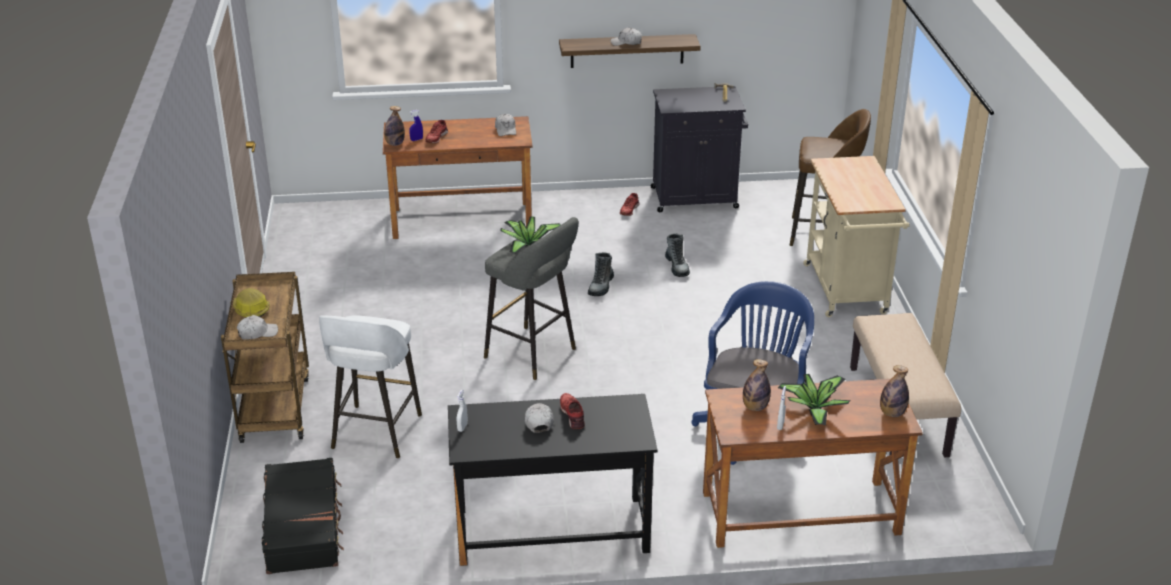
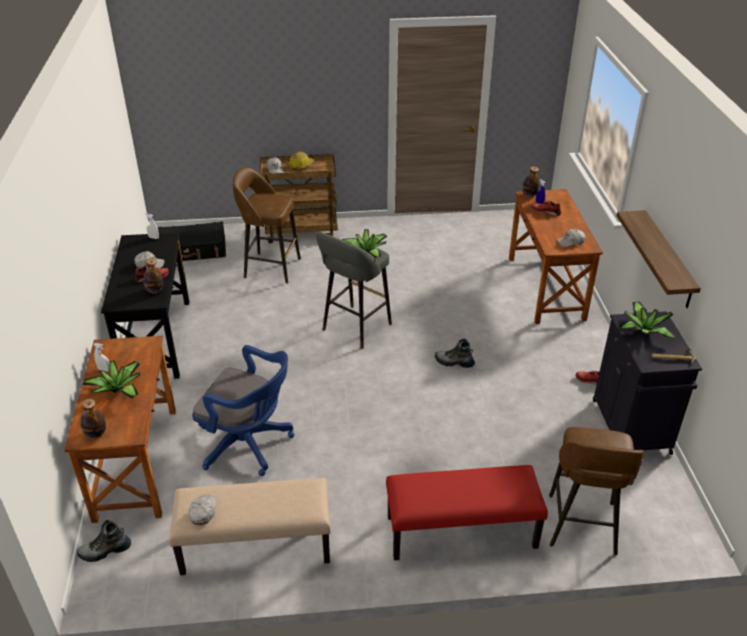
camera: 90 degrees right, 5 degrees up
white stool [319,315,422,458] -> brown stool [233,167,301,284]
white cap [610,28,642,46] -> white cap moved to [189,494,217,525]
boot [665,234,690,277] -> boot moved to [77,520,131,562]
bottle [743,359,771,411] -> bottle moved to [143,258,163,293]
beige cart [803,156,910,317] -> red bench [386,465,548,560]
none -> potted plant [619,302,677,340]

